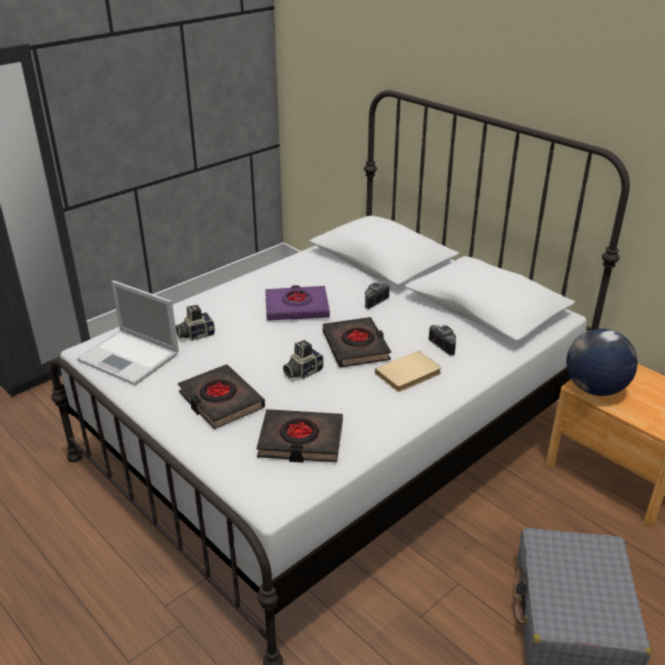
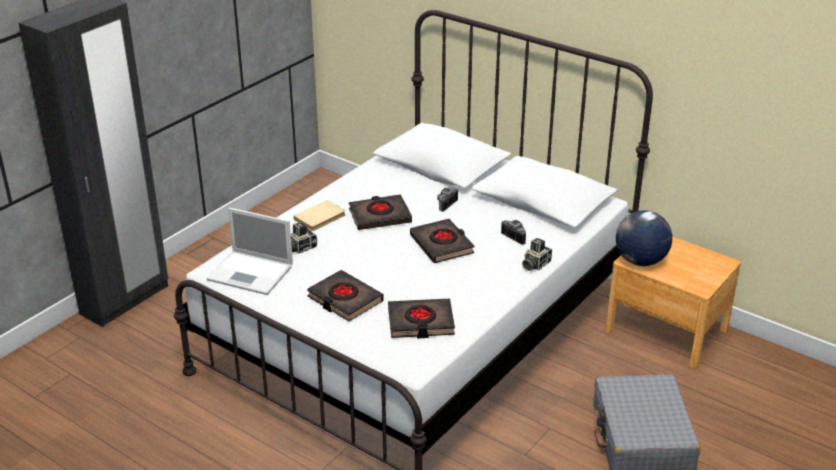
camera: 10 degrees left, 0 degrees up
purple book [265,285,330,321] -> black book [349,194,412,230]
camera [283,340,324,379] -> camera moved to [522,238,552,271]
beige book [375,351,441,392] -> beige book moved to [294,200,345,231]

